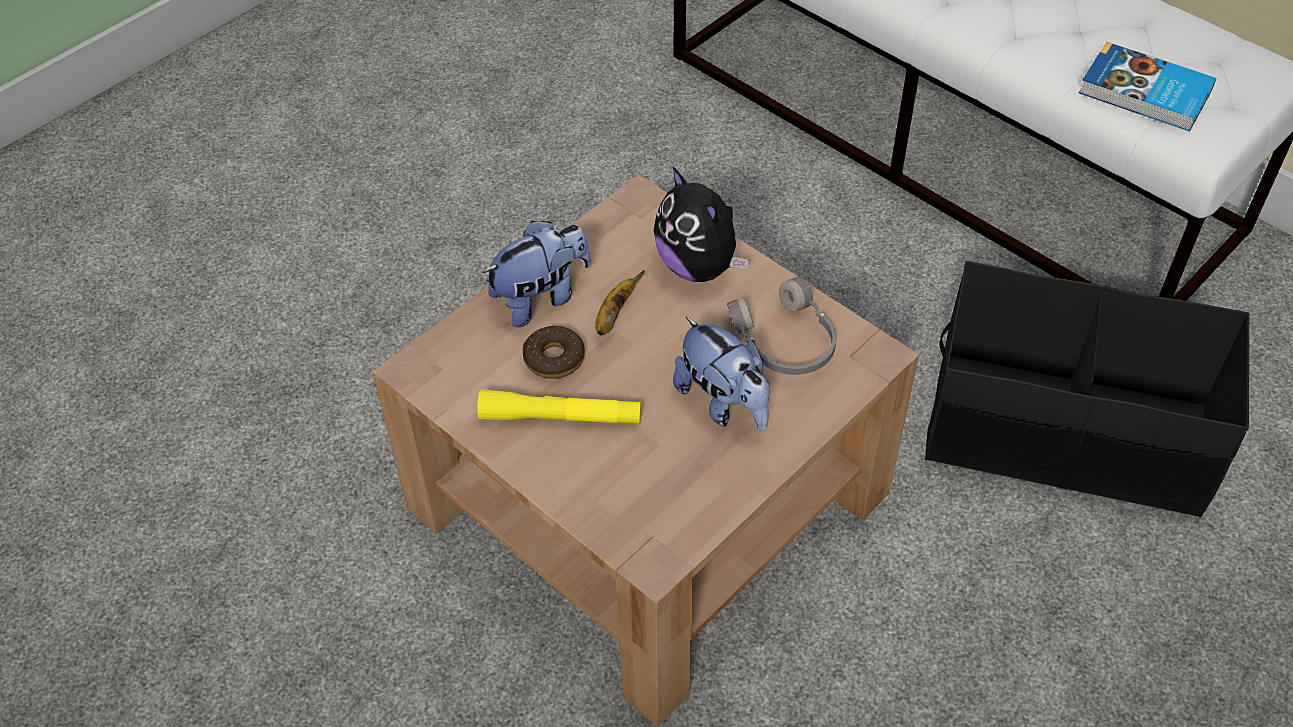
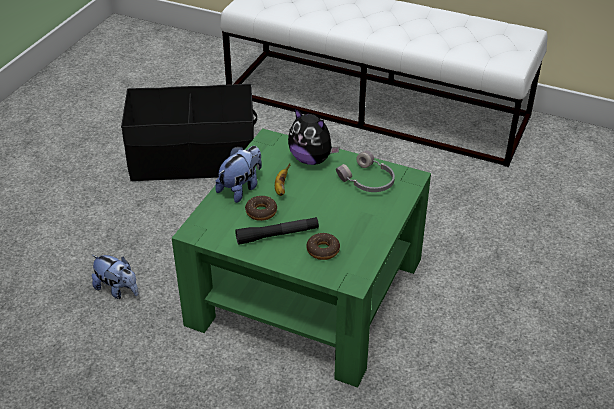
camera: 20 degrees left, 10 degrees down
brown coffee table [372,175,919,727] -> green coffee table [172,128,431,388]
yellow flashlight [477,389,641,424] -> black flashlight [235,217,319,245]
plush toy [673,316,770,432] -> plush toy moved to [92,255,138,299]
black storage box [925,261,1249,517] -> black storage box moved to [121,84,257,182]
book [1079,42,1217,132] -> none
none -> donut [307,233,340,260]

